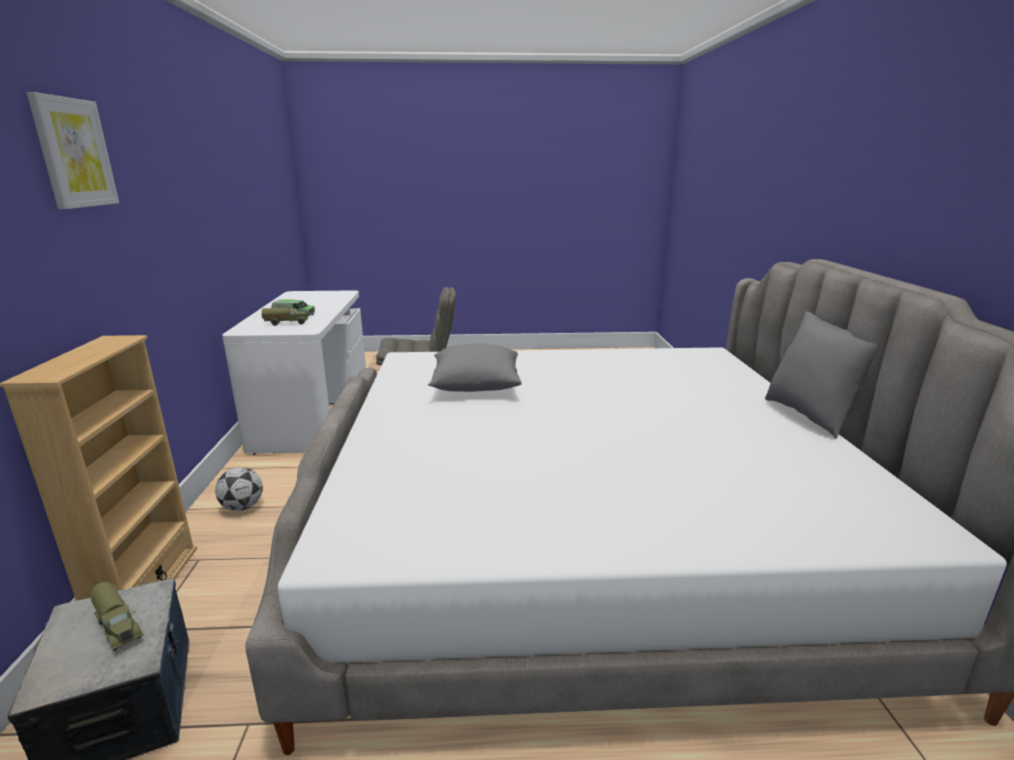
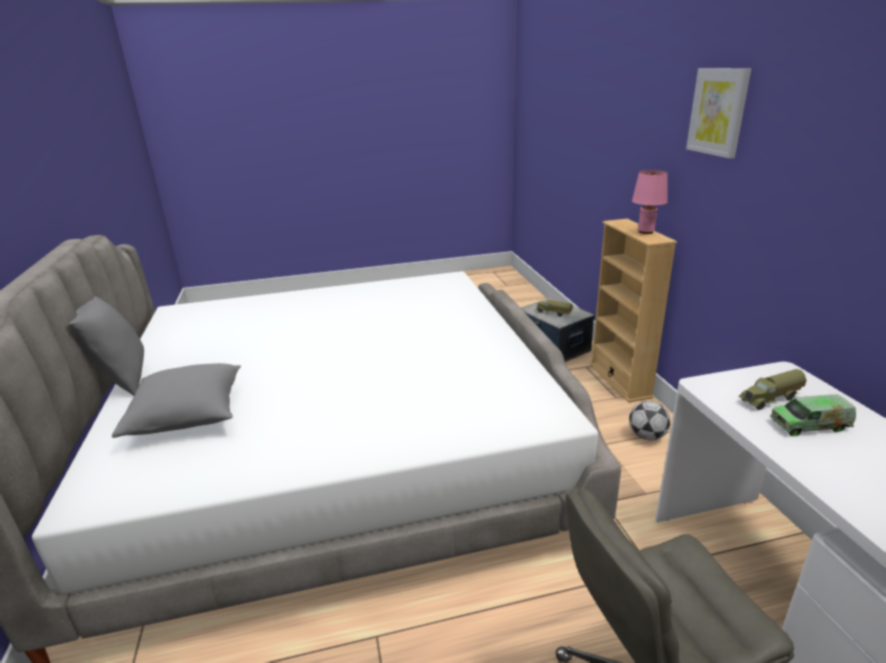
camera: 170 degrees right, 5 degrees up
grey pillow [428,343,522,392] -> grey pillow moved to [112,363,241,438]
none -> pink table lamp [632,170,668,234]

